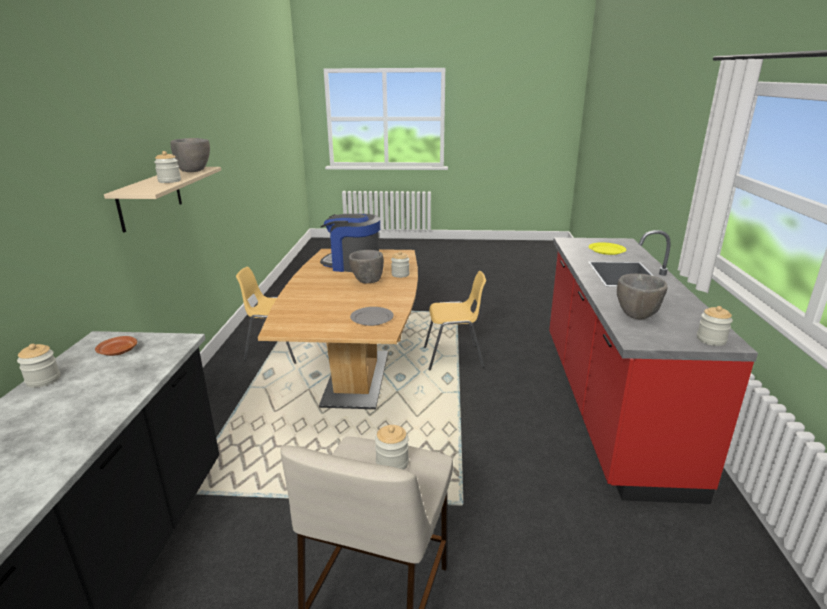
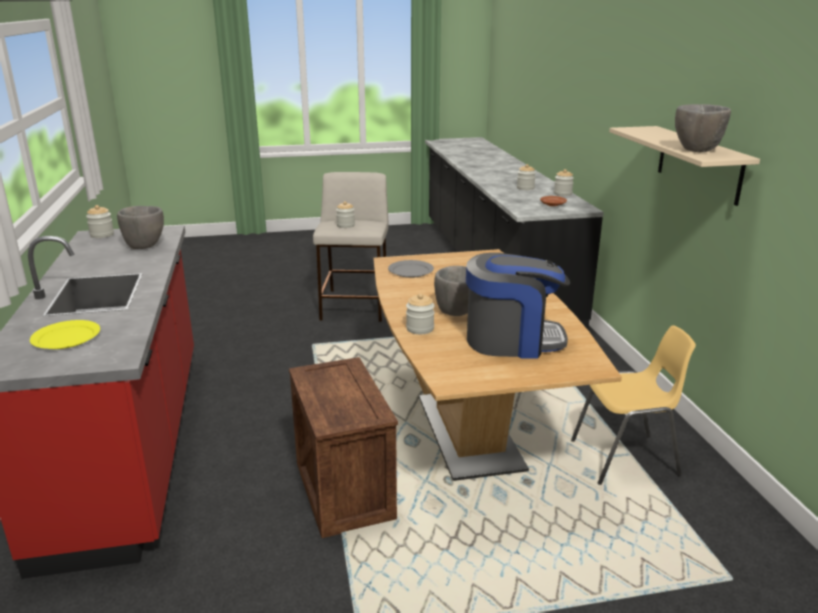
camera: 165 degrees right, 0 degrees up
jar [154,151,181,183] -> jar moved to [517,164,536,190]
yellow chair [424,271,486,370] -> crate [289,357,398,538]

